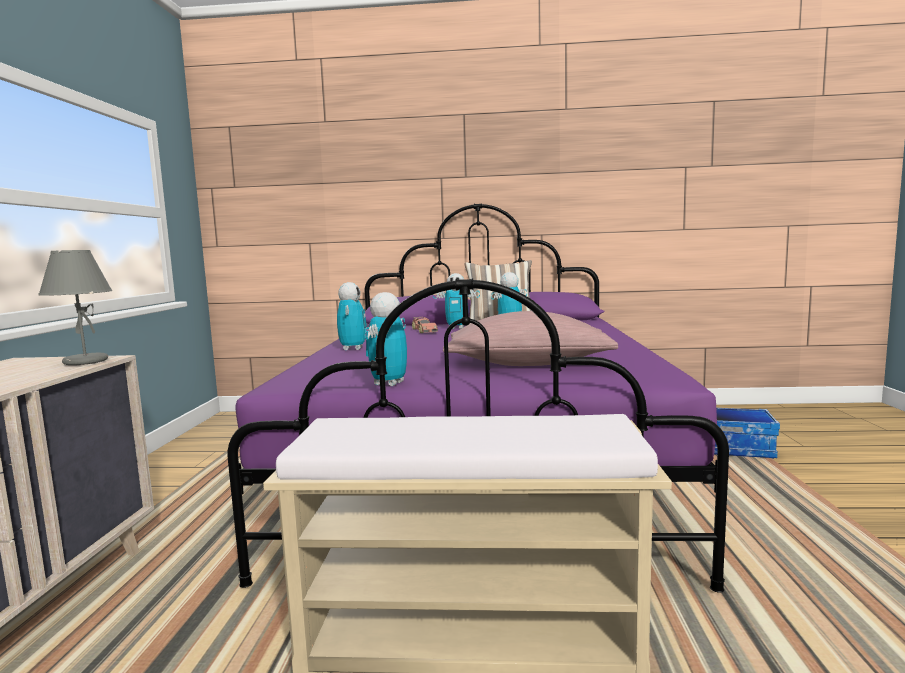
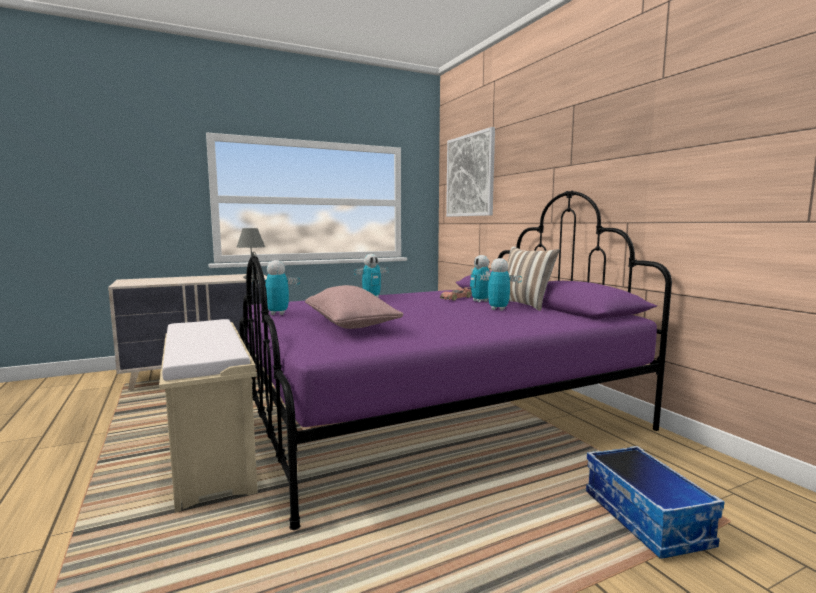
camera: 60 degrees right, 0 degrees up
none -> picture [446,127,495,217]

